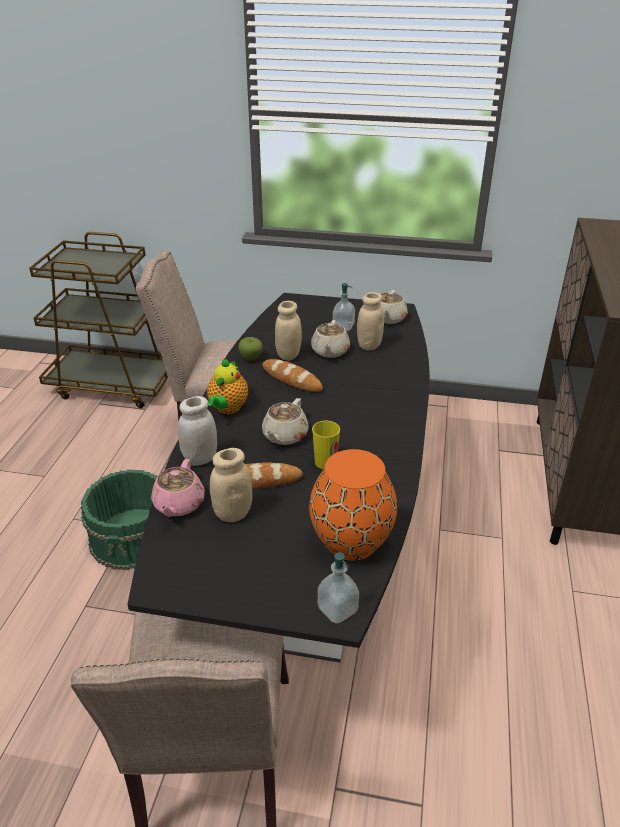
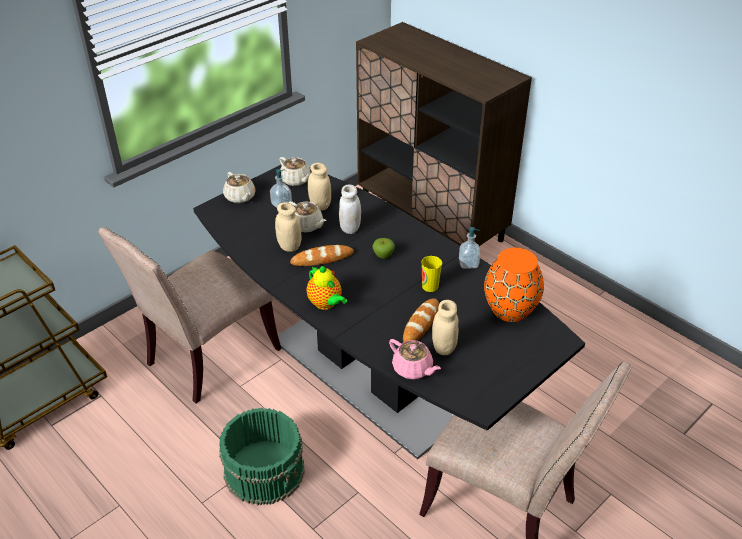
camera: 55 degrees left, 5 degrees up
white jar [178,396,217,466] -> white jar moved to [339,185,361,234]
apple [238,337,263,361] -> apple moved to [373,238,395,259]
beige teapot [262,398,309,445] -> beige teapot moved to [223,172,256,203]
soap dispenser [318,552,359,624] -> soap dispenser moved to [459,227,480,269]

